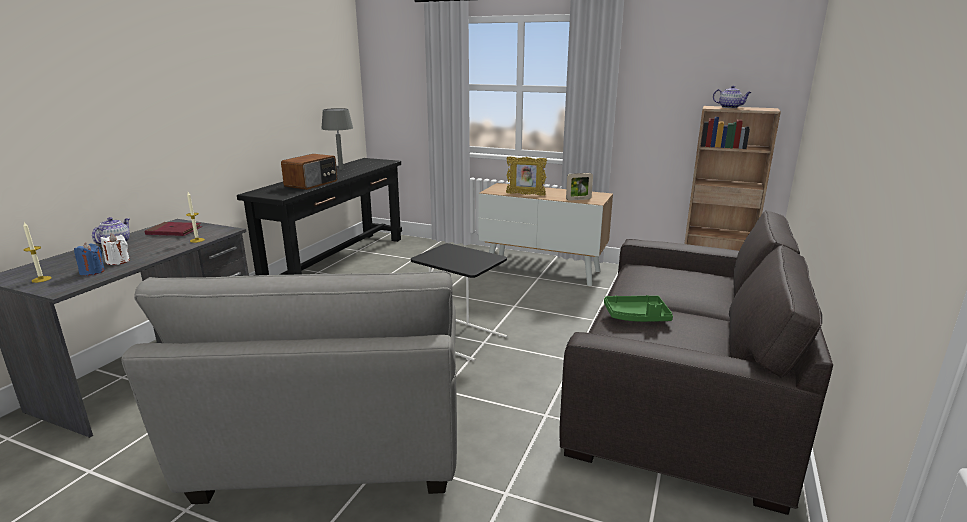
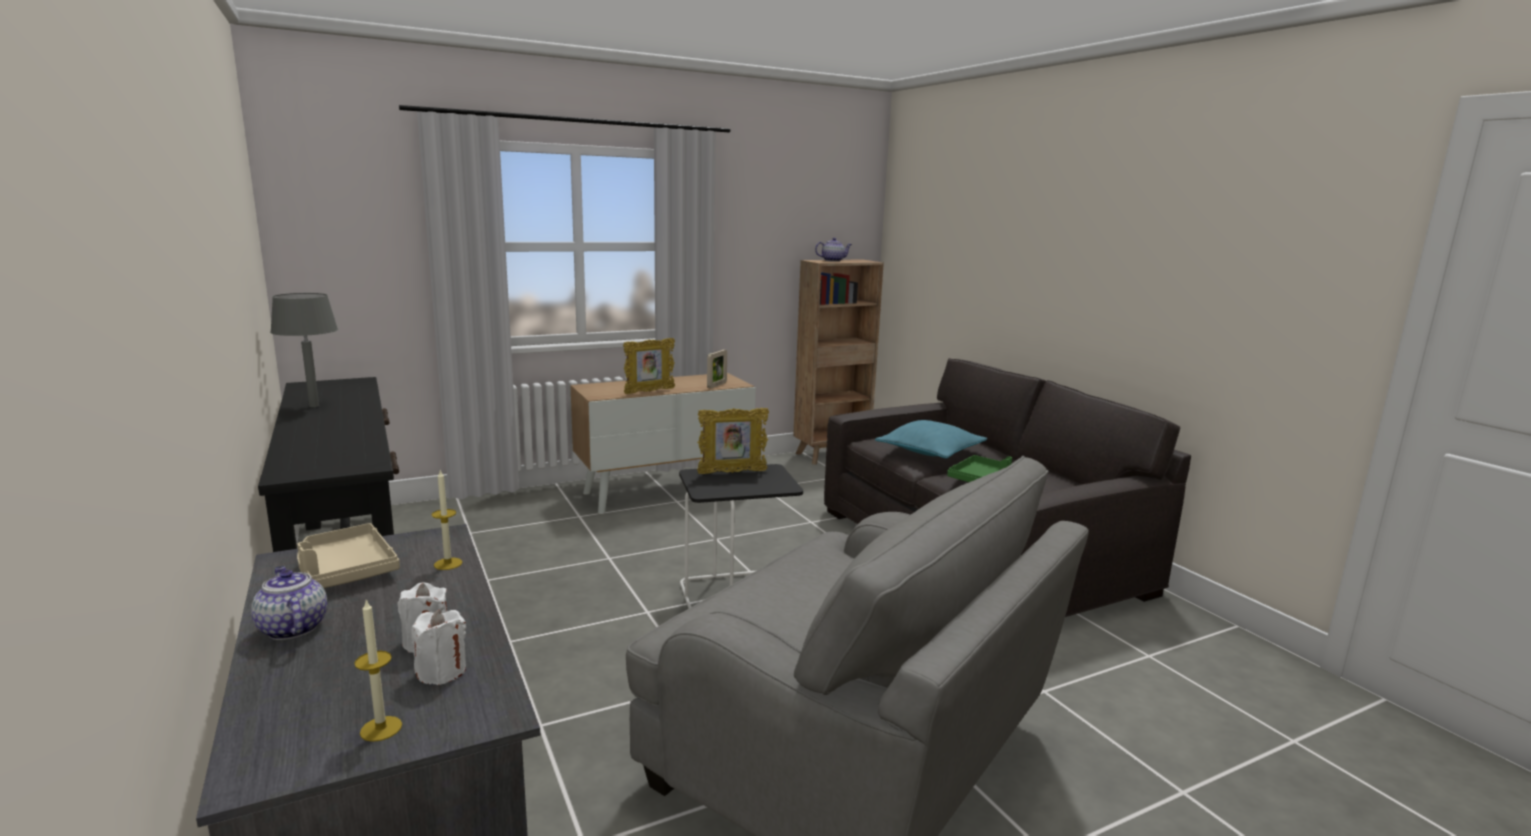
camera: 50 degrees left, 5 degrees down
blue candle [74,243,105,276] -> white candle [411,609,466,685]
red book [145,222,202,236] -> beige tray [297,523,400,588]
radio [281,154,337,190] -> none
none -> picture frame [697,408,769,474]
none -> turquoise pillow [875,420,987,458]

